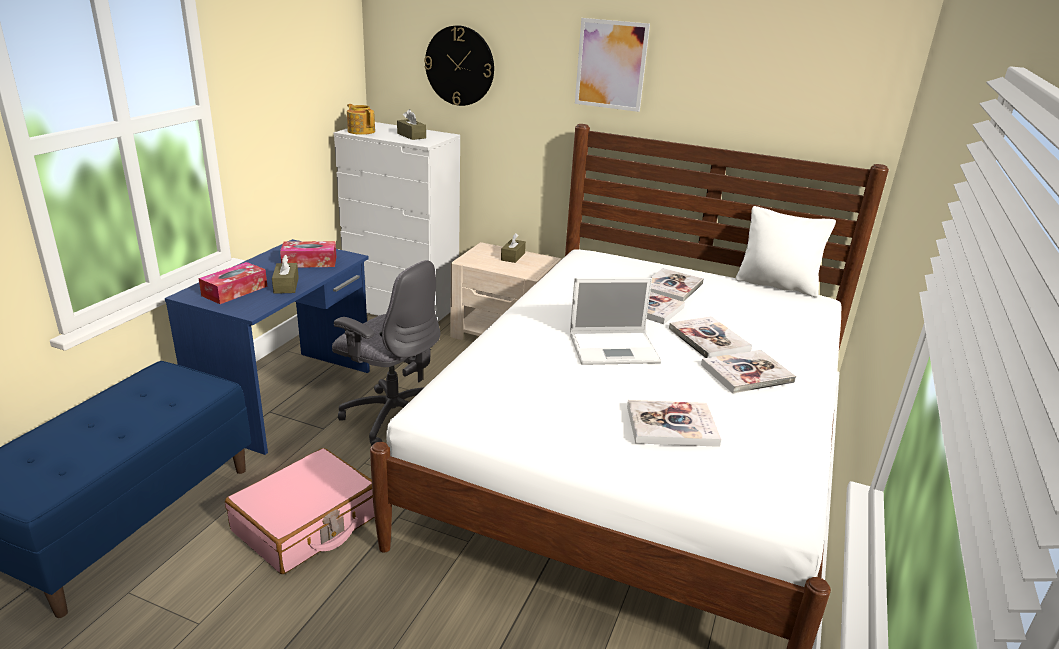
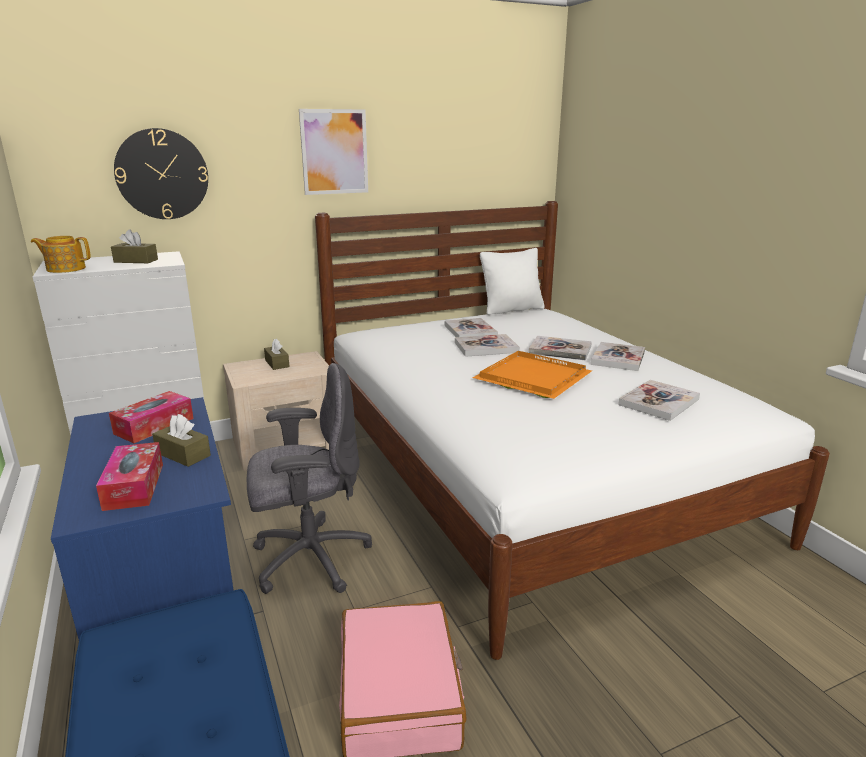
camera: 45 degrees left, 5 degrees down
laptop [570,278,661,365] -> orange tray [473,351,592,399]

